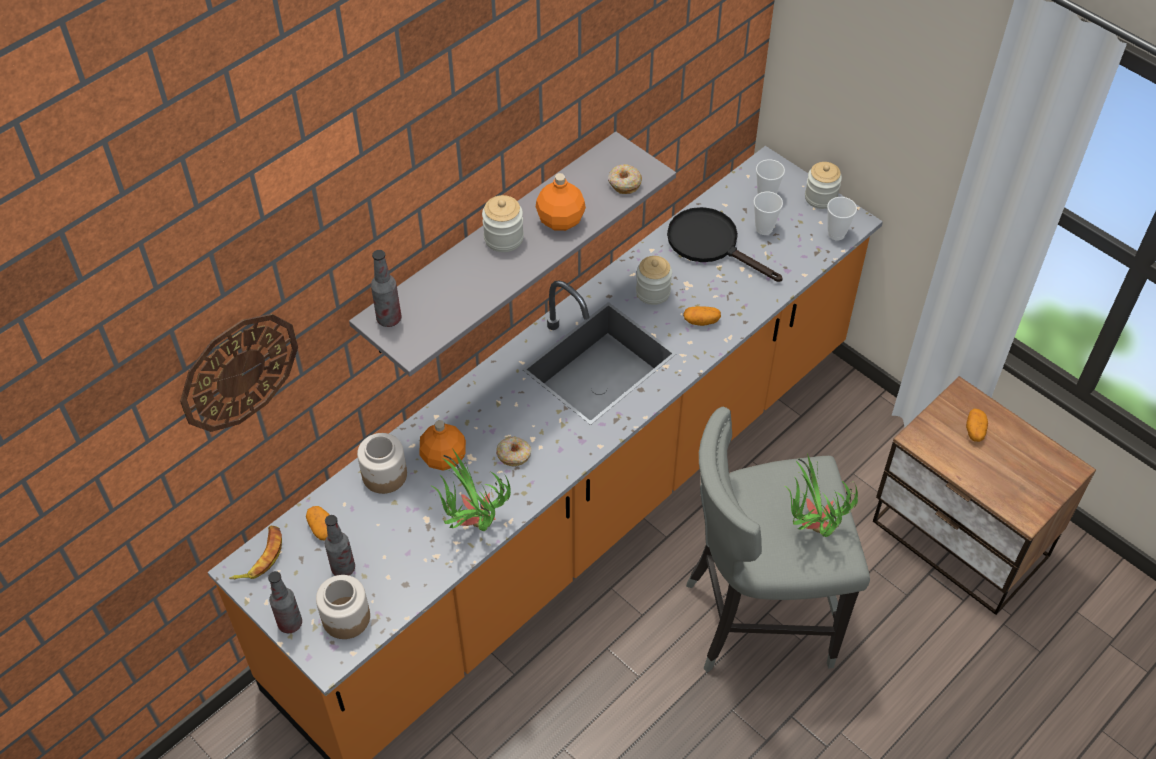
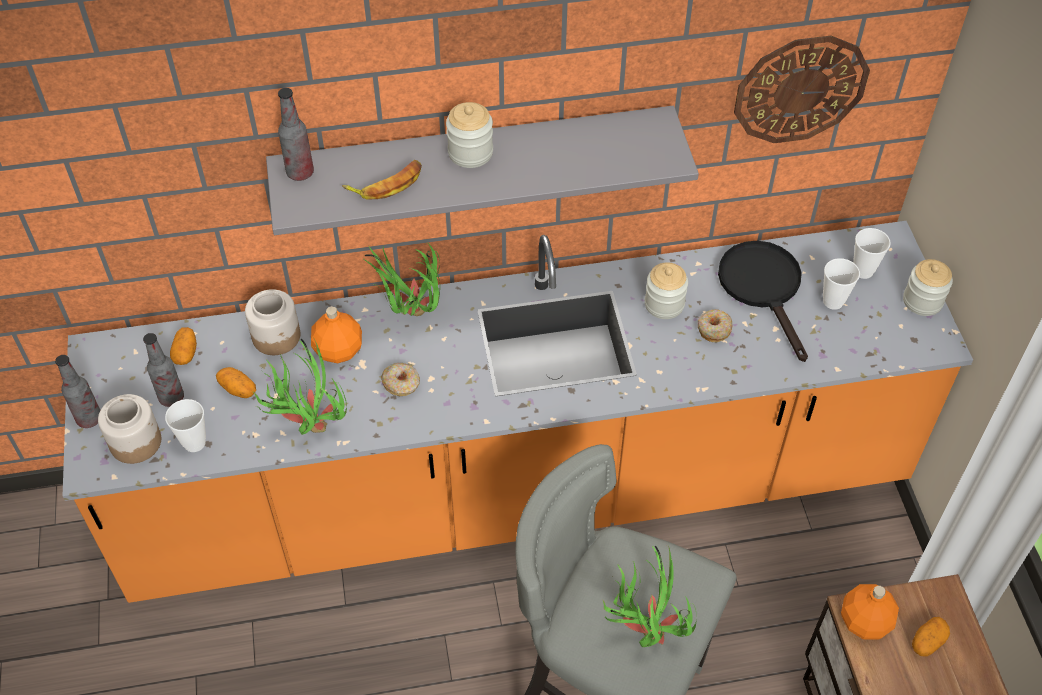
camera: 35 degrees right, 0 degrees up
wall clock [180,314,298,432] -> wall clock moved to [734,36,870,143]
banana [229,526,282,579] -> banana moved to [342,160,422,199]
orange bottle [536,173,586,231] -> orange bottle moved to [841,584,899,640]
donut [608,165,642,194] -> donut moved to [698,309,732,342]
potato [683,306,721,326] -> potato moved to [216,367,256,398]
cup [827,197,857,241] -> cup moved to [165,399,206,452]
none -> potted plant [363,242,440,316]

